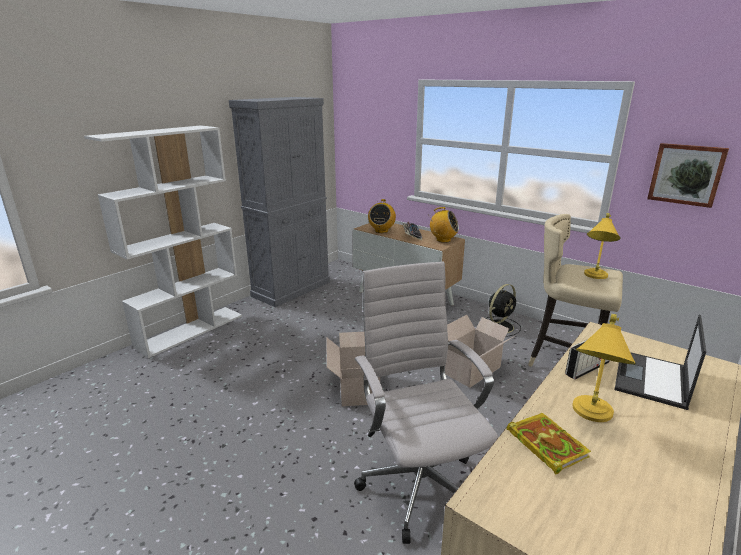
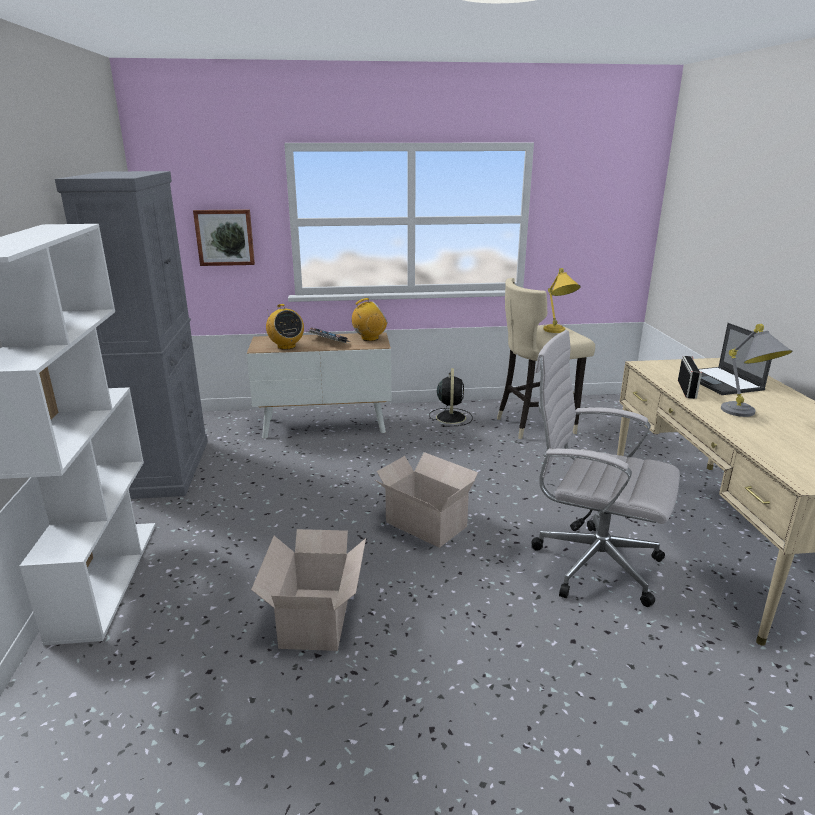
camera: 45 degrees left, 0 degrees up
cardboard box [445,315,516,388] -> cardboard box moved to [251,529,366,651]
book [507,413,591,474] -> none
yellow table lamp [572,314,636,422] -> grey table lamp [721,324,793,417]
picture [647,143,729,208] -> picture moved to [193,209,255,266]

